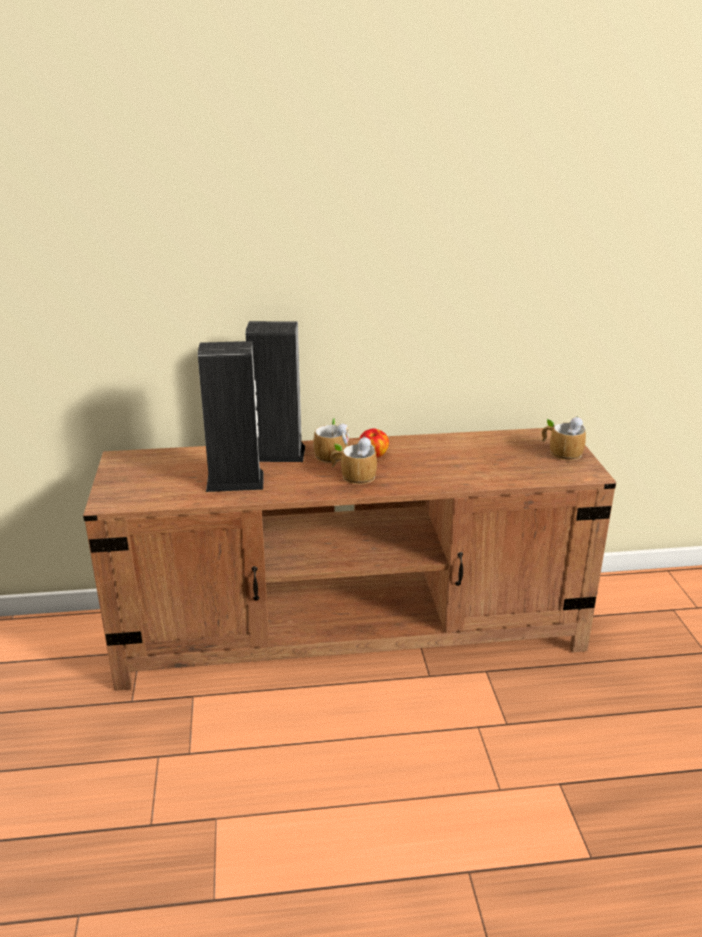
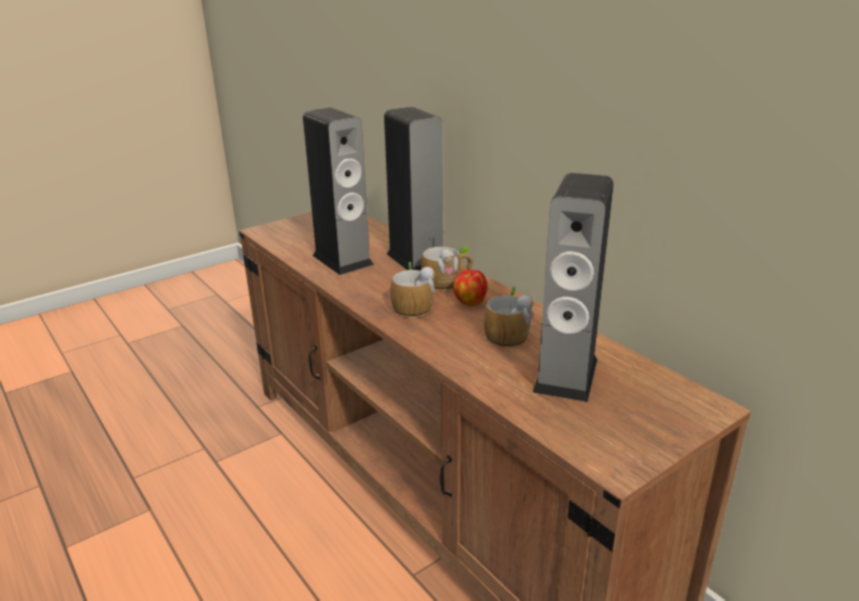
camera: 60 degrees right, 0 degrees up
mug [542,416,586,461] -> mug moved to [484,287,533,348]
none -> speaker [533,173,614,402]

